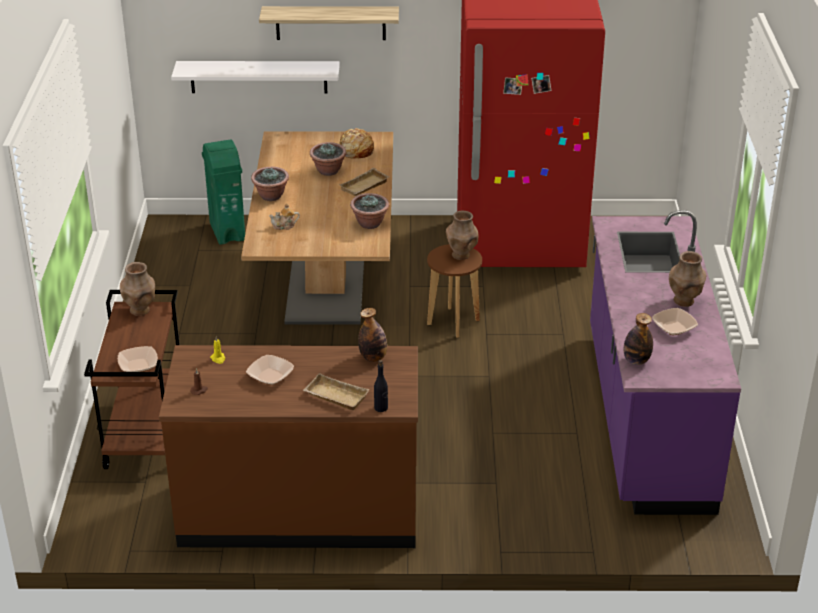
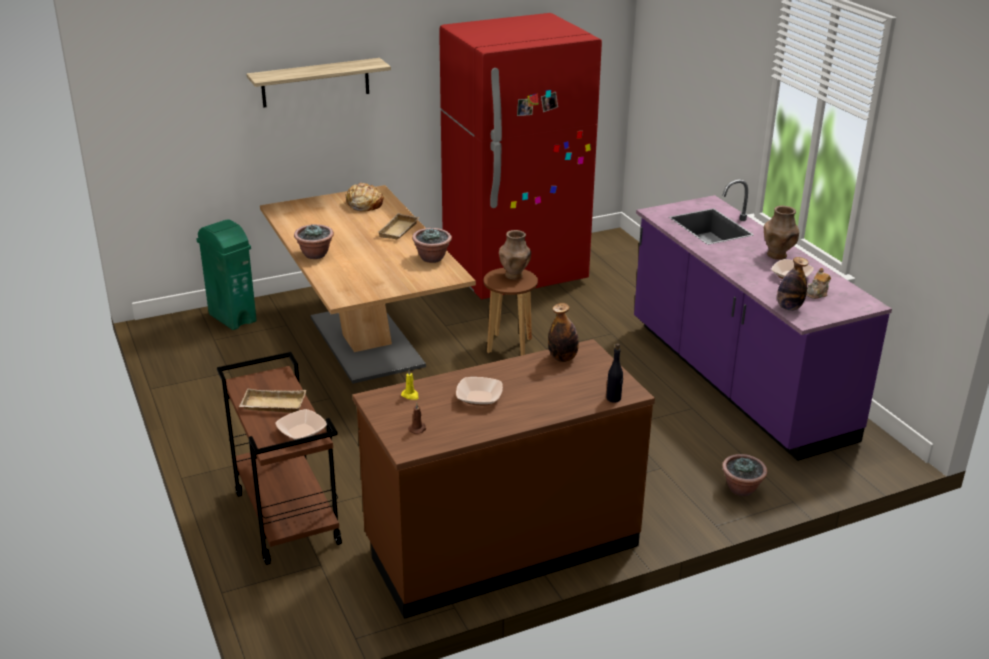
camera: 25 degrees left, 5 degrees down
brown vase [120,262,155,316] -> none
white shelf [171,61,340,93] -> none
teapot [269,203,300,230] -> teapot moved to [806,268,831,299]
beige tray [303,373,370,410] -> beige tray moved to [239,389,306,413]
potted plant [310,142,346,176] -> potted plant moved to [722,454,767,496]

